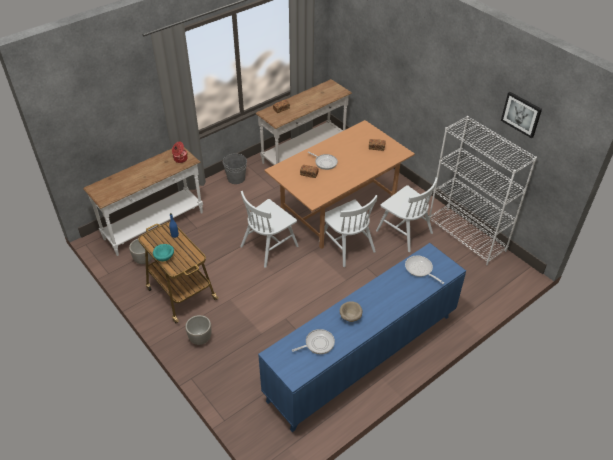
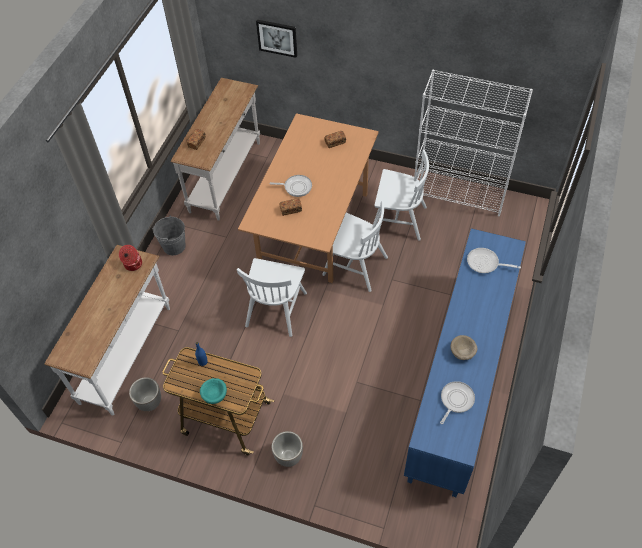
camera: 30 degrees left, 10 degrees up
picture [501,92,542,138] -> picture moved to [256,20,297,58]

